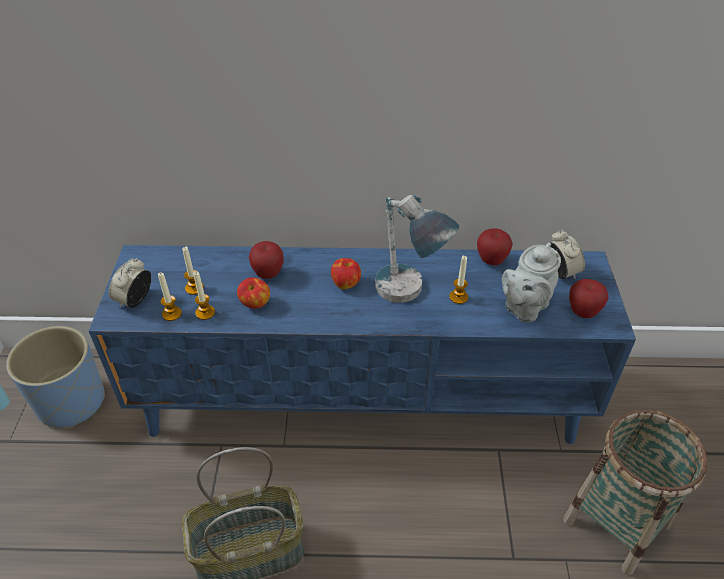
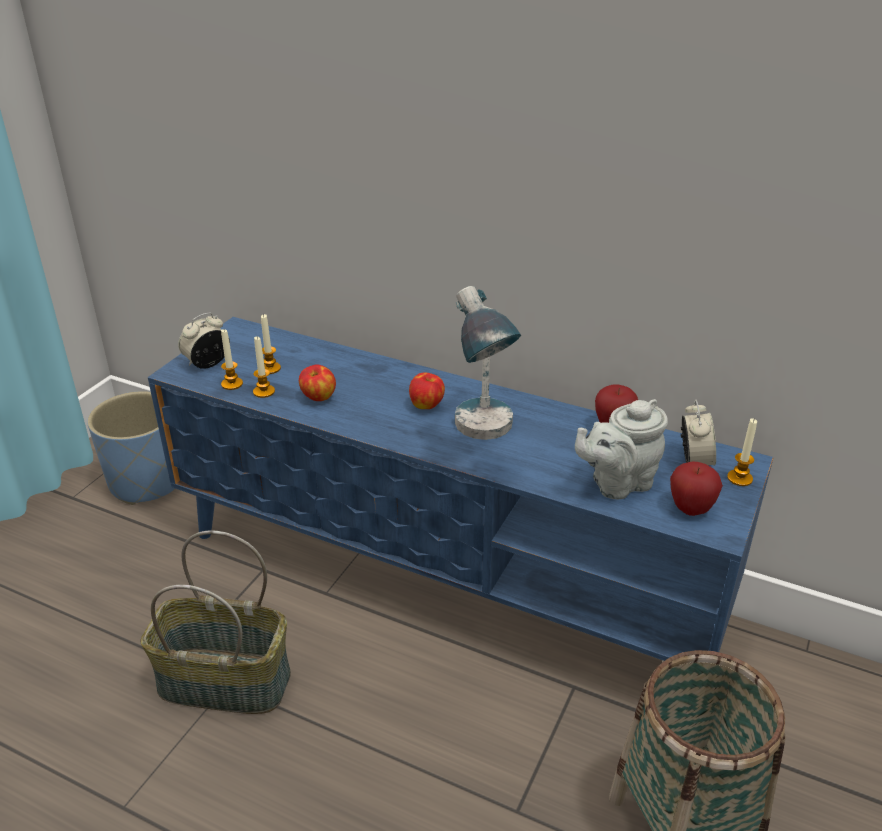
camera: 25 degrees right, 10 degrees down
apple [249,241,284,279] -> none
candle [449,256,468,304] -> candle moved to [727,418,757,486]

